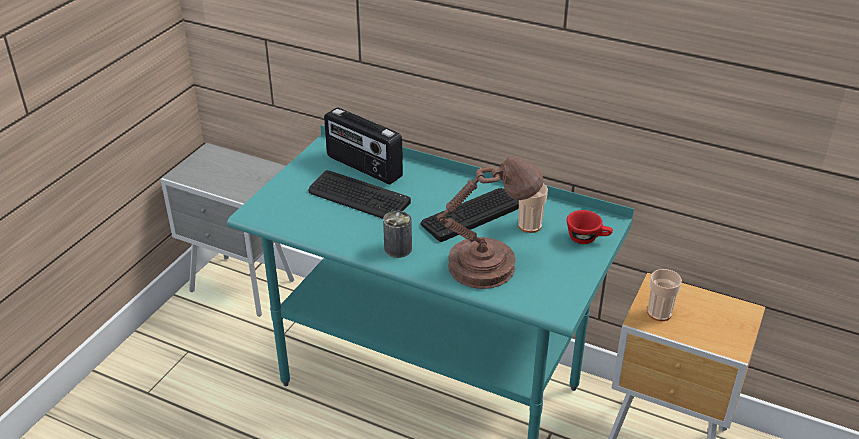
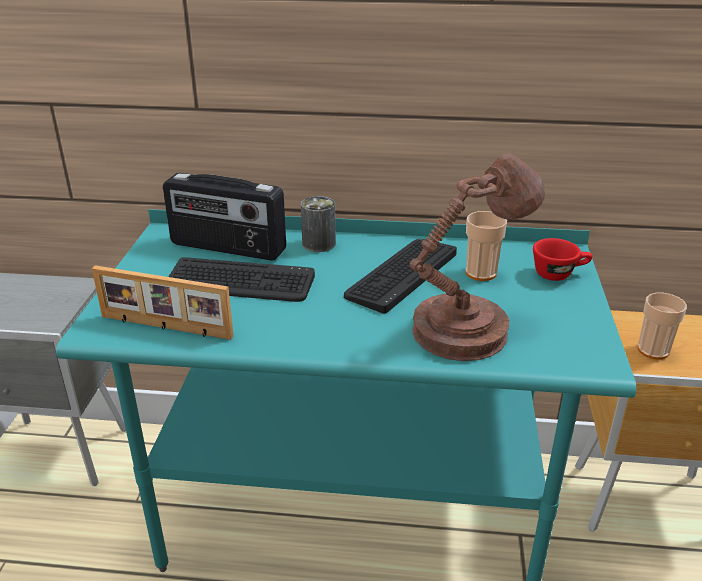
camera: 20 degrees left, 5 degrees down
can [383,211,412,258] -> can moved to [301,196,336,252]
none -> picture frame [92,265,234,340]

